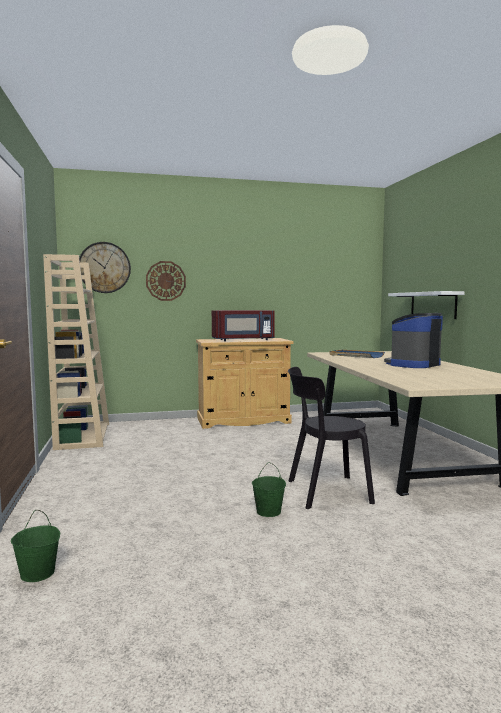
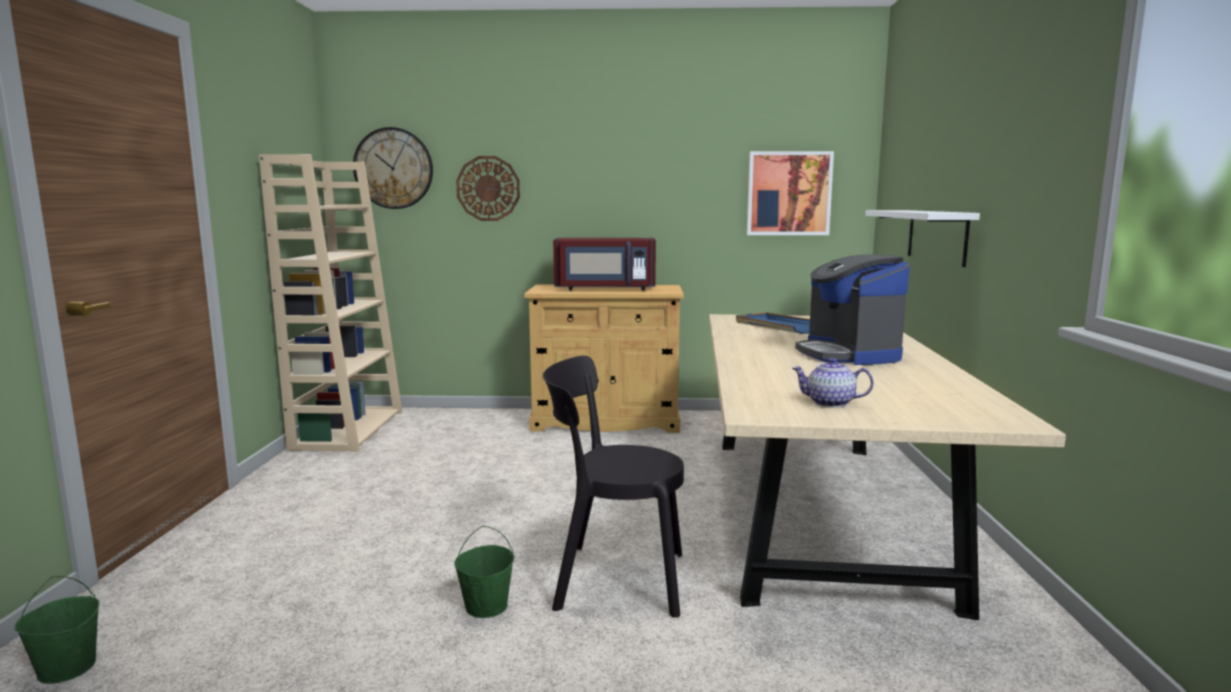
camera: 15 degrees right, 5 degrees up
coffee machine [384,313,443,368] -> coffee machine turned 75 degrees counterclockwise [795,255,910,365]
none -> picture [747,151,834,235]
none -> teapot [792,358,874,408]

